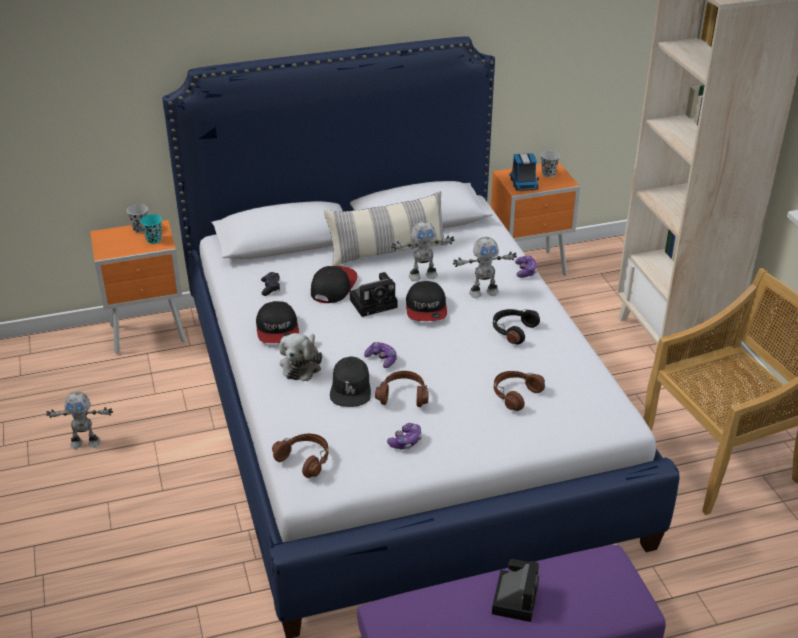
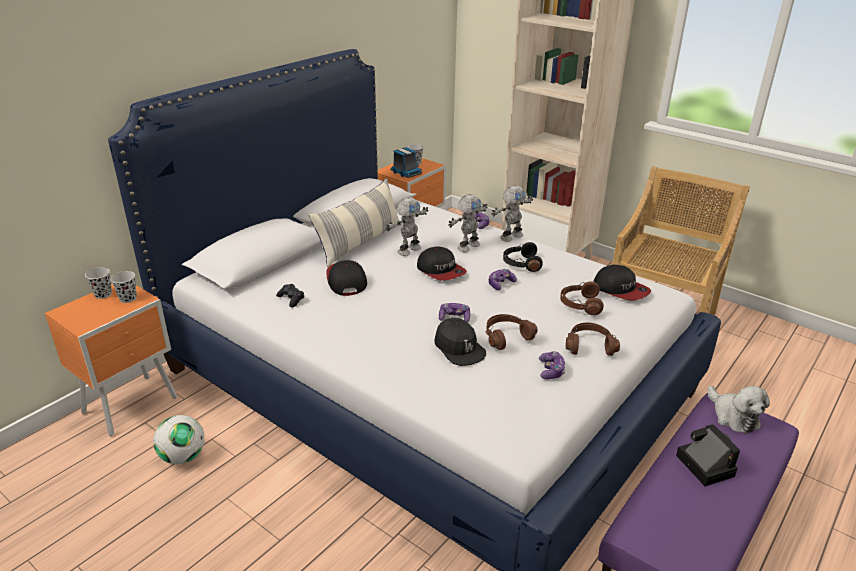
camera: 35 degrees left, 5 degrees down
toy robot [46,391,113,449] -> toy robot moved to [491,185,533,242]
turquoise cup [140,214,162,244] -> black cup [110,271,137,303]
cap [256,301,299,343] -> cap moved to [593,265,651,300]
brown headphones [272,434,328,478] -> brown headphones moved to [566,322,620,356]
plush toy [279,333,322,381] -> plush toy moved to [707,386,770,434]
camera [350,272,398,317] -> none
none -> football [153,415,205,464]
none -> game controller [488,269,517,290]

